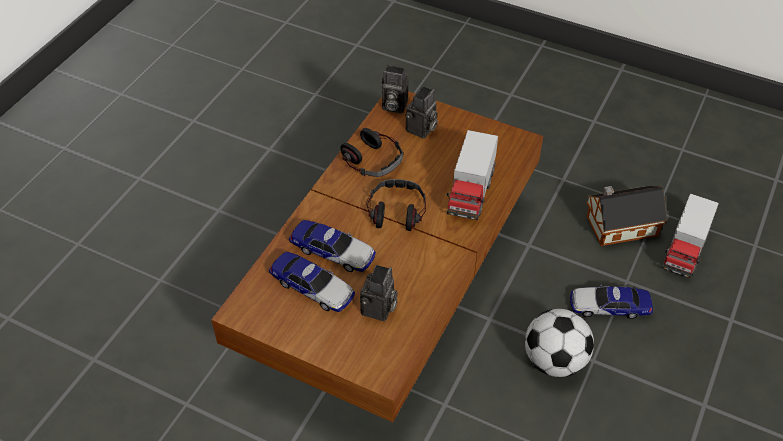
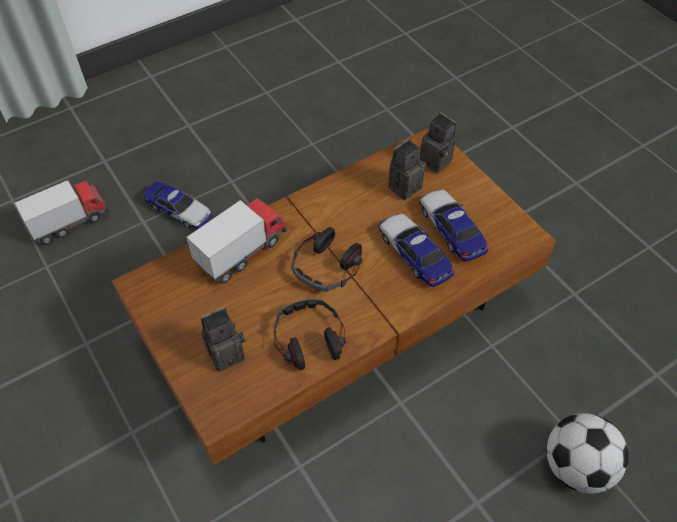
camera: 150 degrees left, 5 degrees up
camera [382,65,409,114] -> camera moved to [420,112,457,173]
football [525,309,594,377] -> football moved to [547,413,629,494]
toy house [587,186,667,246] -> none

